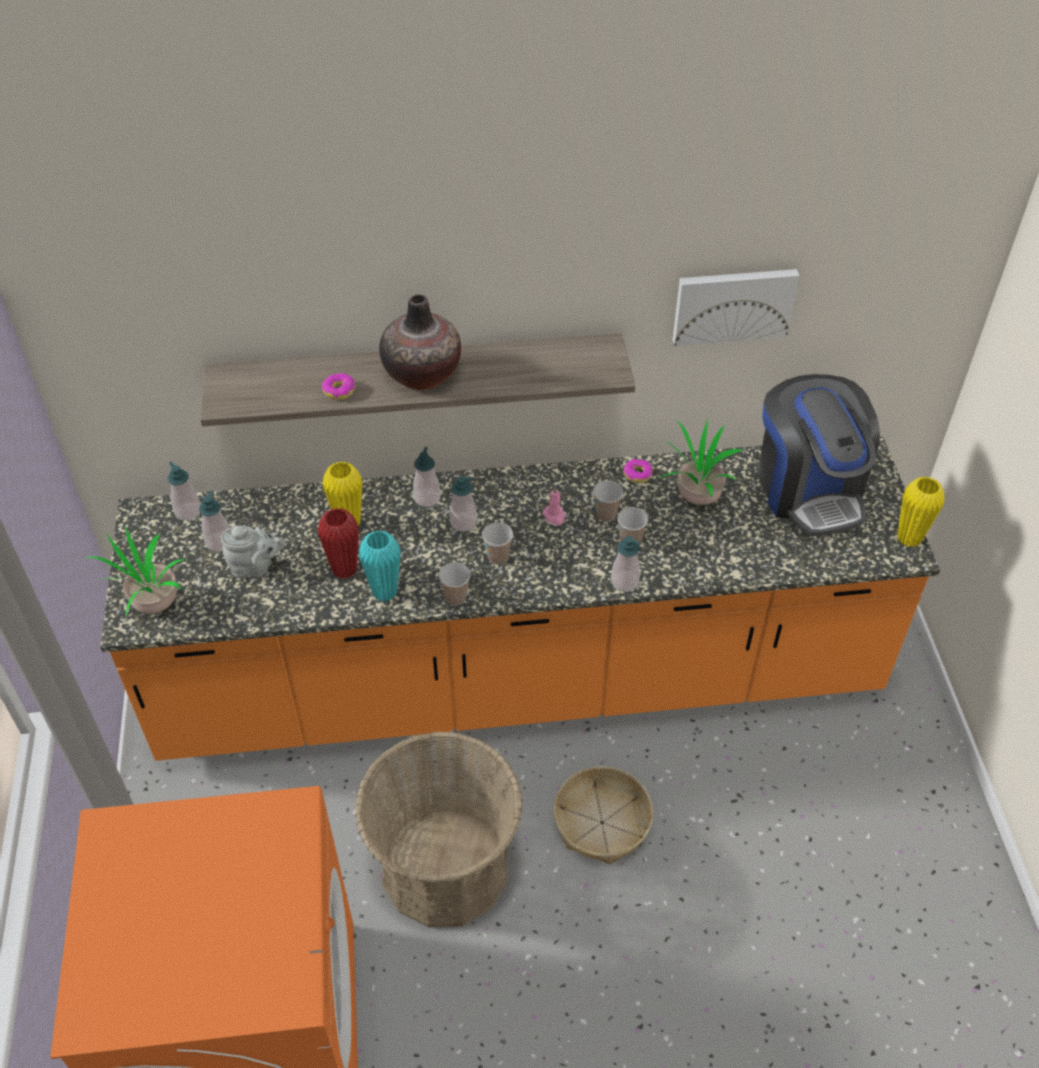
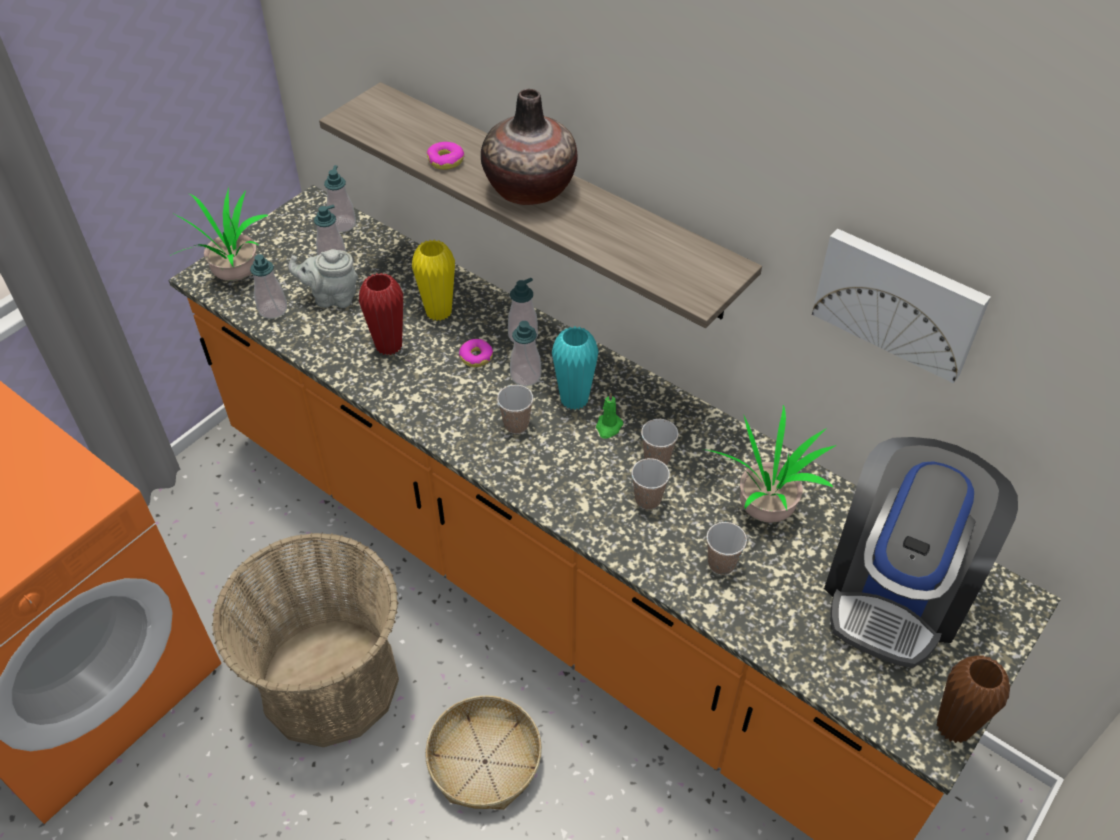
camera: 45 degrees right, 0 degrees up
grey teapot [221,526,286,578] -> grey teapot turned 135 degrees clockwise [288,249,358,308]
turquoise vase [359,530,401,602] -> turquoise vase moved to [552,326,599,410]
cup [439,562,470,605] -> cup moved to [706,522,747,575]
pink candle [542,487,565,526] -> green candle [596,392,623,439]
soap dispenser [611,536,640,592] -> soap dispenser moved to [250,254,287,319]
donut [623,459,653,483] -> donut moved to [459,339,493,367]
yellow vase [897,476,944,547] -> brown vase [937,656,1010,743]

